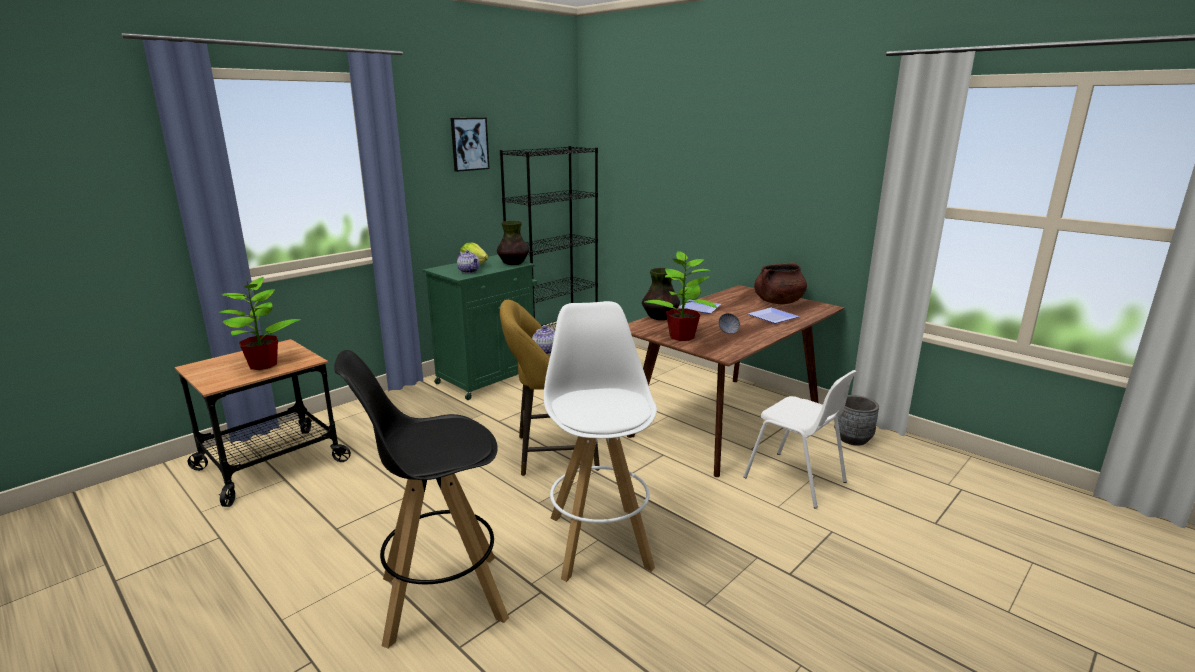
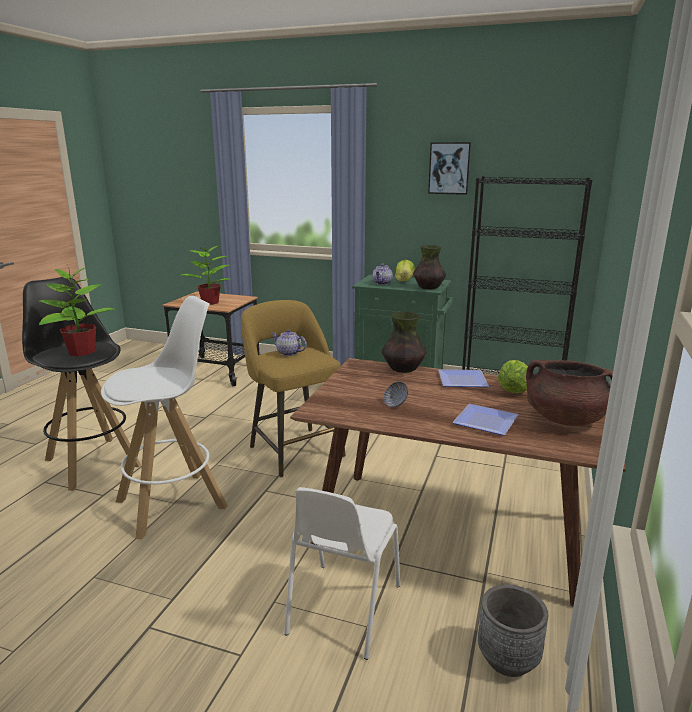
camera: 65 degrees right, 0 degrees up
potted plant [645,251,717,341] -> potted plant moved to [39,267,116,356]
none -> lettuce [498,360,528,393]

